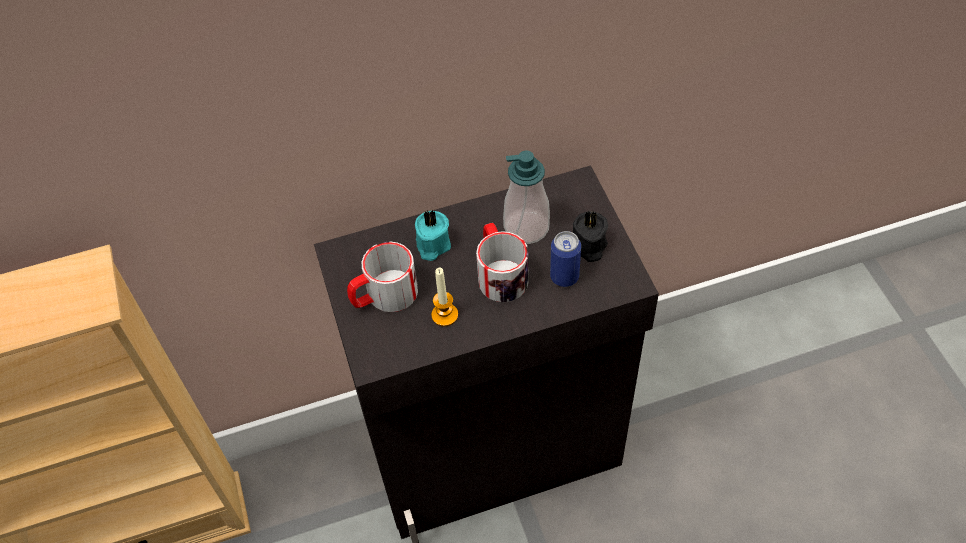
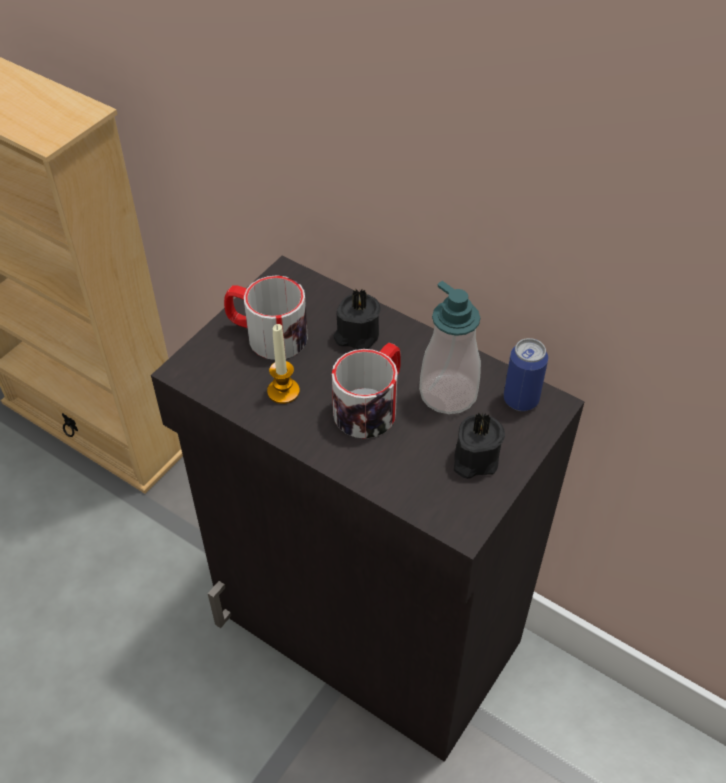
camera: 50 degrees right, 5 degrees down
turquoise candle [415,210,451,261] -> black candle [334,288,380,349]
can [550,231,581,287] -> can moved to [504,338,548,411]

